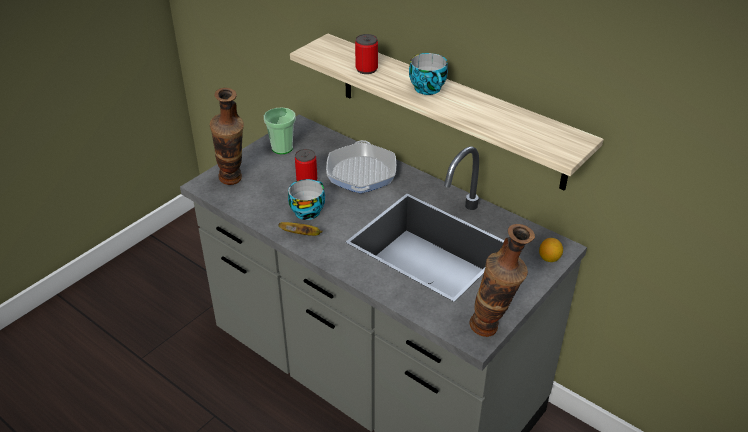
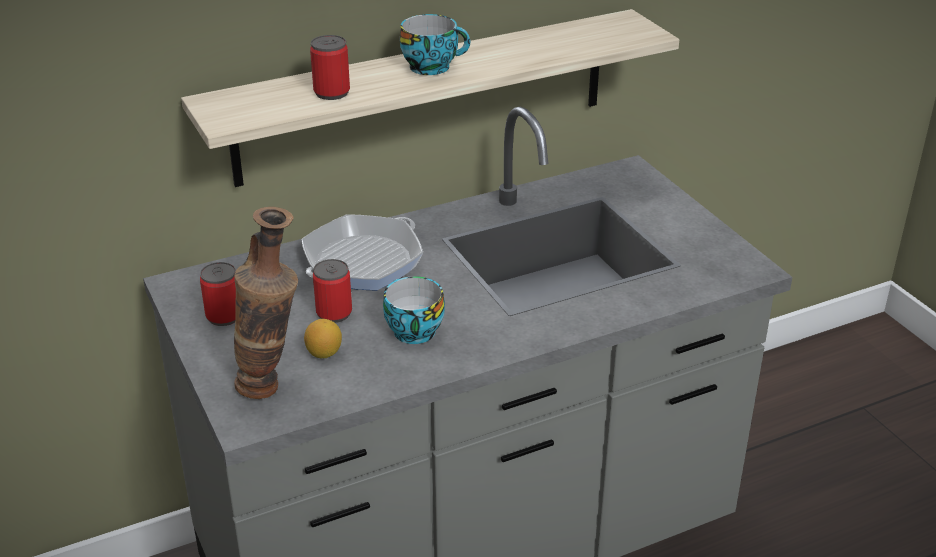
camera: 65 degrees left, 5 degrees down
cup [264,107,296,154] -> can [200,262,236,326]
banana [278,222,322,236] -> none
frying pan [326,140,396,193] -> frying pan turned 105 degrees clockwise [301,214,423,290]
vase [469,224,535,337] -> none
lemon [539,238,563,262] -> lemon moved to [304,319,342,358]

